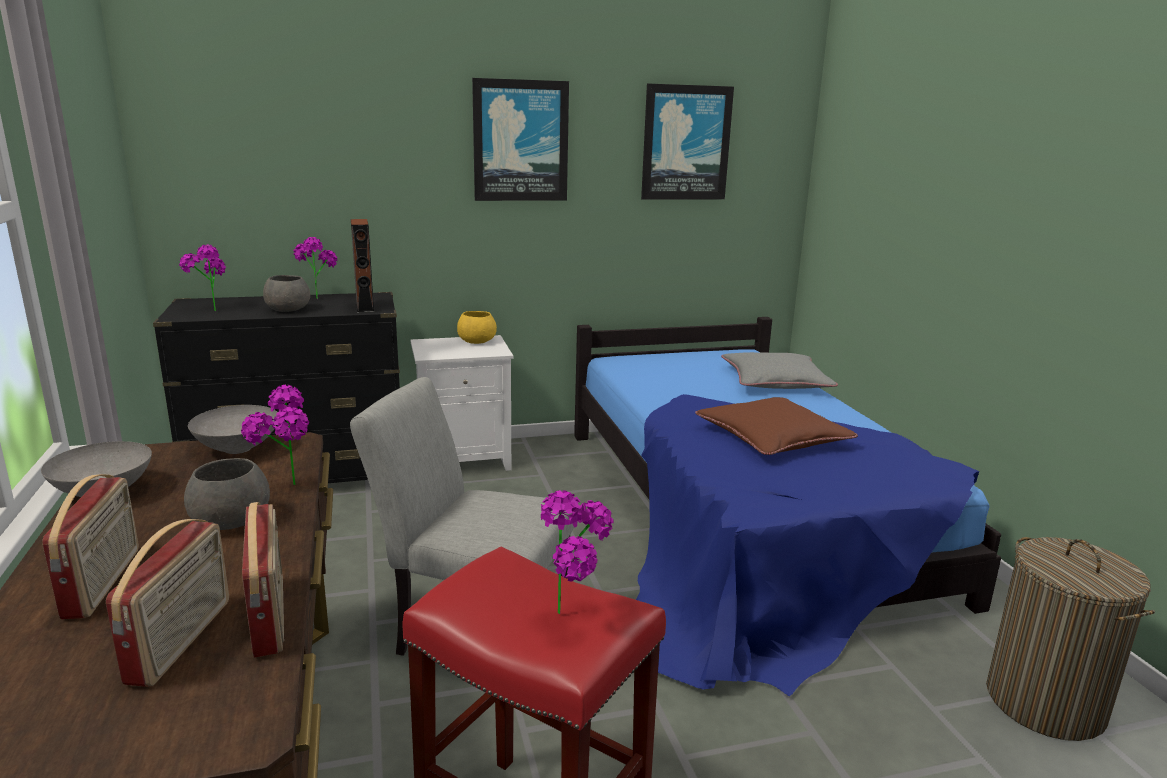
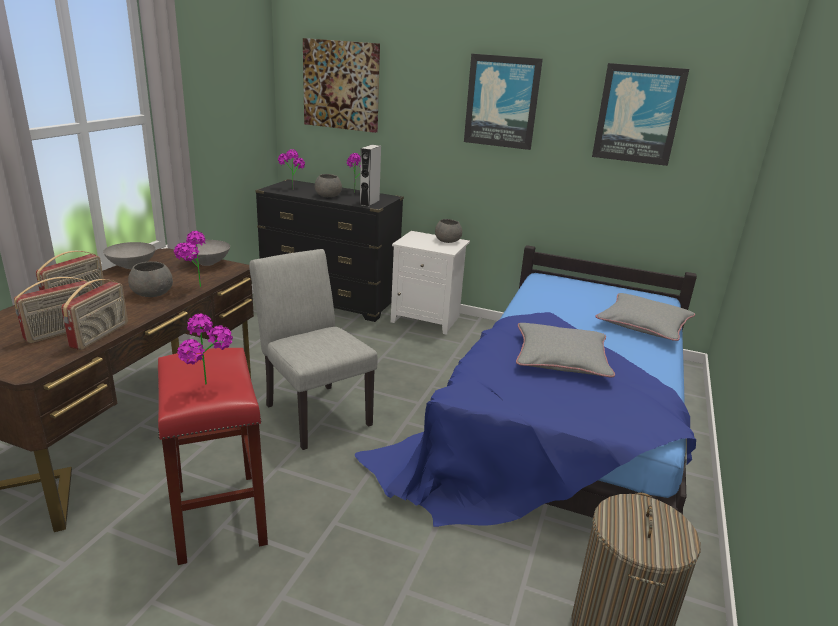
camera: 35 degrees right, 5 degrees up
brown speaker [351,219,374,313] -> grey speaker [360,145,381,207]
yellow bowl [457,311,497,344] -> grey bowl [435,219,462,243]
brown pillow [695,397,858,455] -> grey pillow [516,323,615,377]
none -> picture [303,38,380,133]

